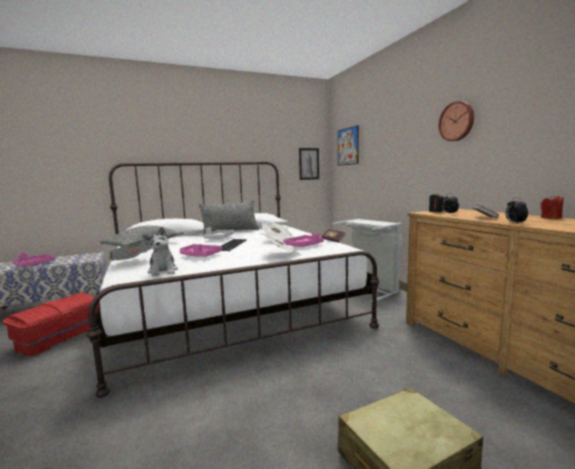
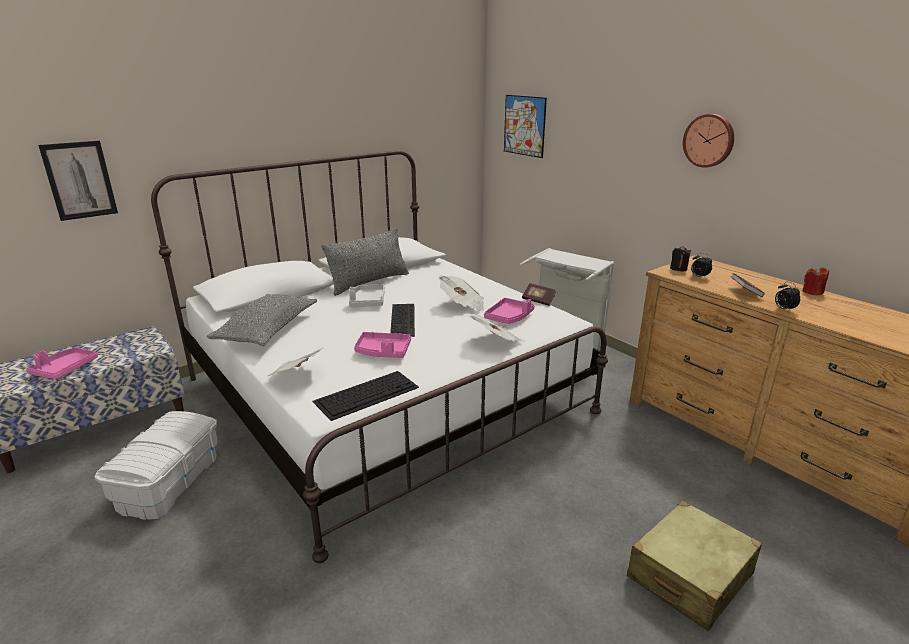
camera: 15 degrees left, 15 degrees up
red storage box [3,293,100,356] -> white storage box [94,411,218,520]
plush toy [143,227,178,277] -> keyboard [313,371,419,421]
picture [299,148,319,180] -> picture moved to [38,141,118,221]

